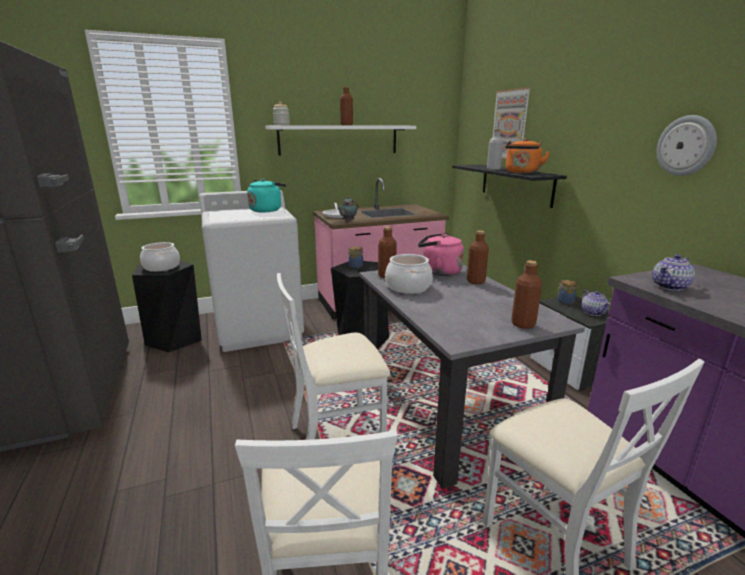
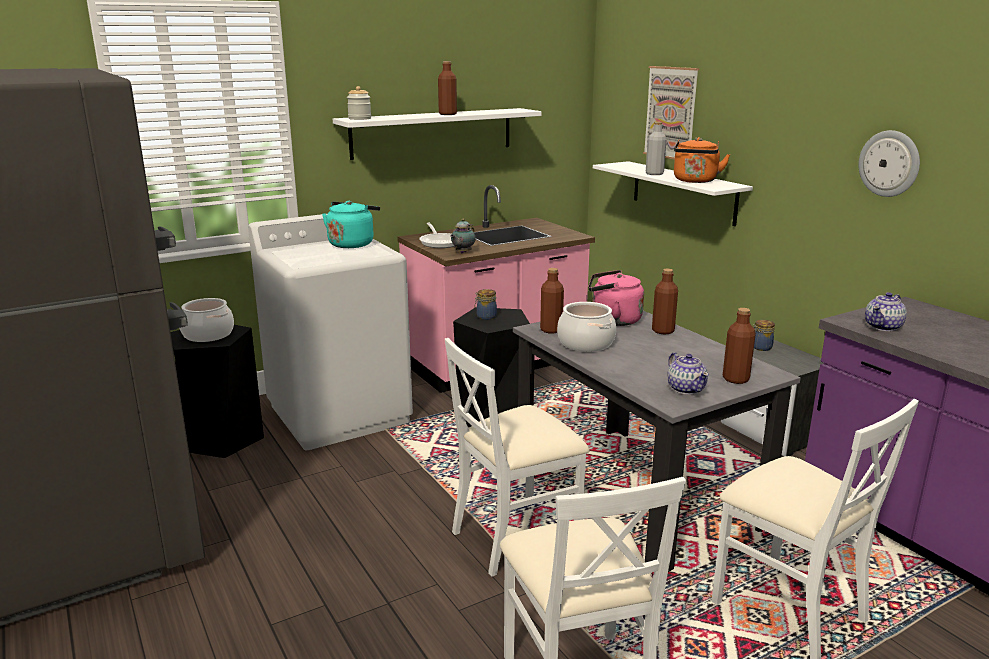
camera: 10 degrees left, 0 degrees up
black shelf [452,164,567,208] -> white shelf [593,161,753,226]
teapot [582,290,611,316] -> teapot moved to [668,352,709,395]

